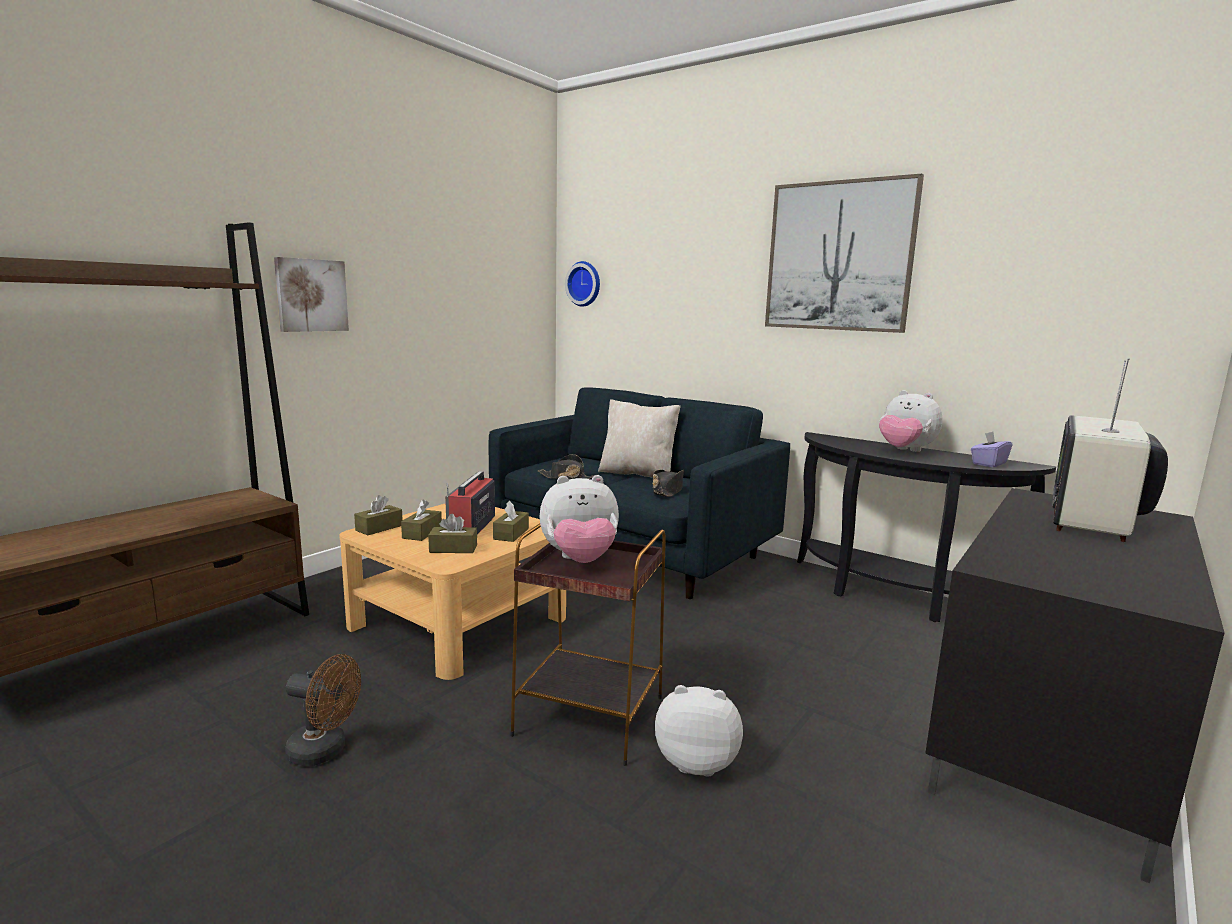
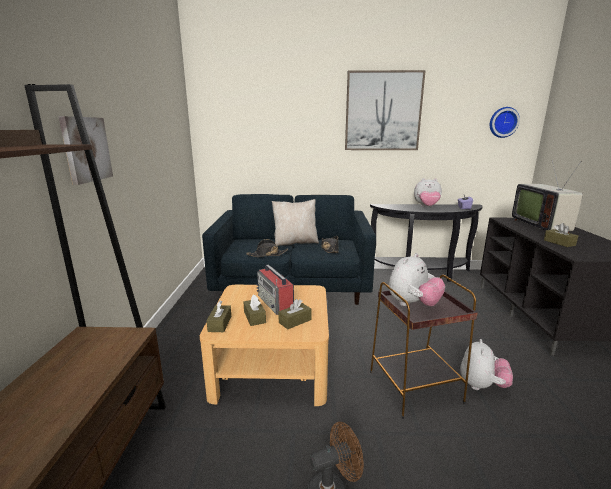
camera: 35 degrees left, 5 degrees up
brown tissue box [493,500,529,542] -> brown tissue box moved to [544,223,578,247]
wall clock [565,261,600,307] -> wall clock moved to [490,107,520,138]
plush toy [655,685,743,777] -> plush toy turned 135 degrees clockwise [461,339,513,390]

